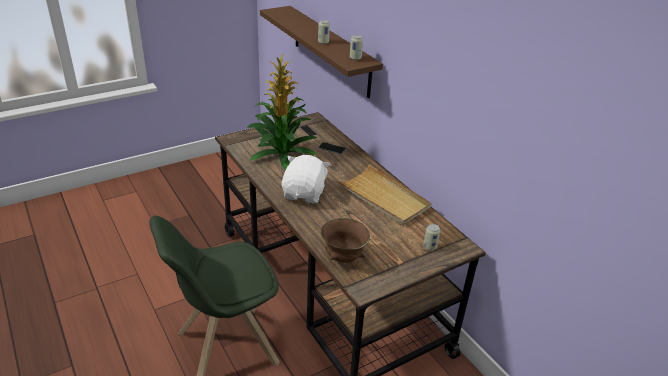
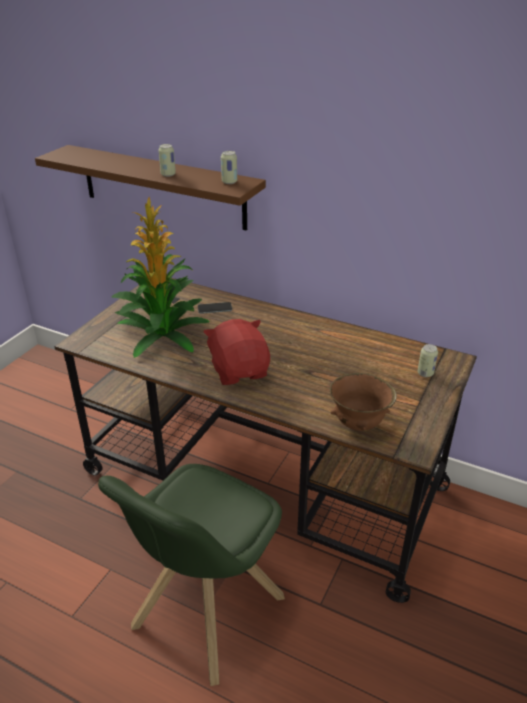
camera: 30 degrees left, 0 degrees up
white plush toy [282,155,330,204] -> red plush toy [204,319,270,385]
beige tray [337,164,432,225] -> none

